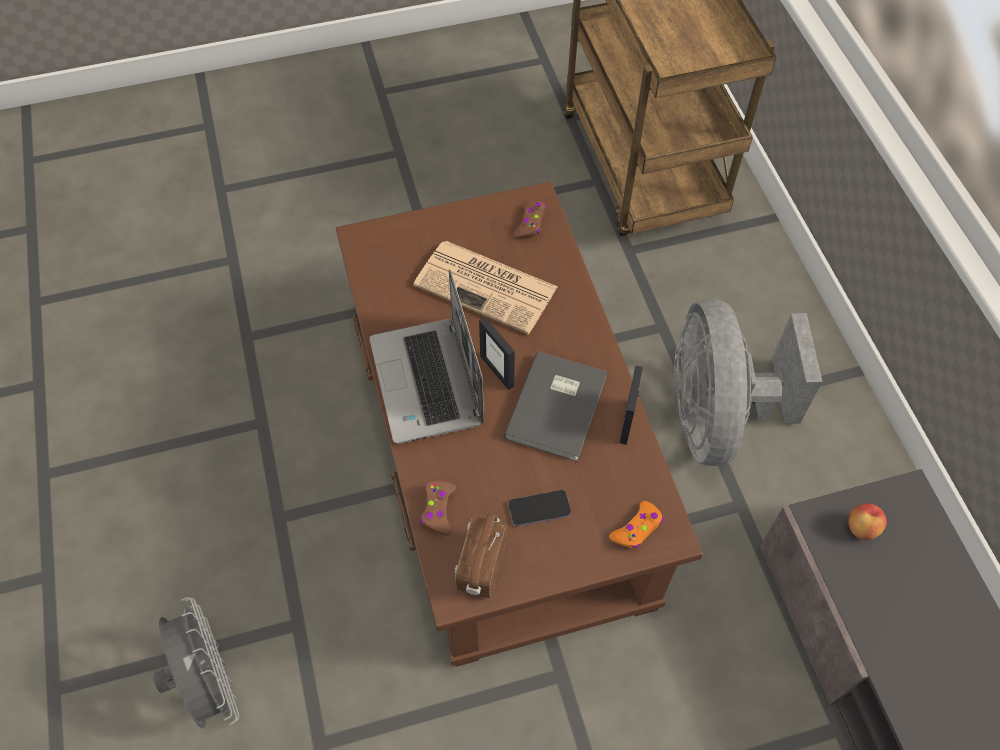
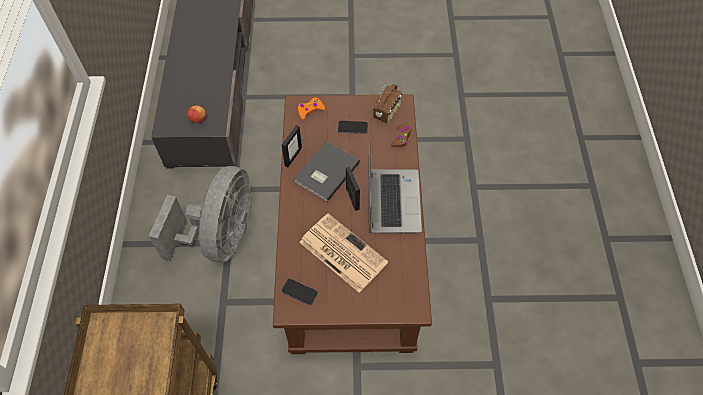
camera: 165 degrees left, 0 degrees up
grey fan [153,597,239,729] -> none
brown game controller [514,200,546,239] -> phone [282,279,318,306]

